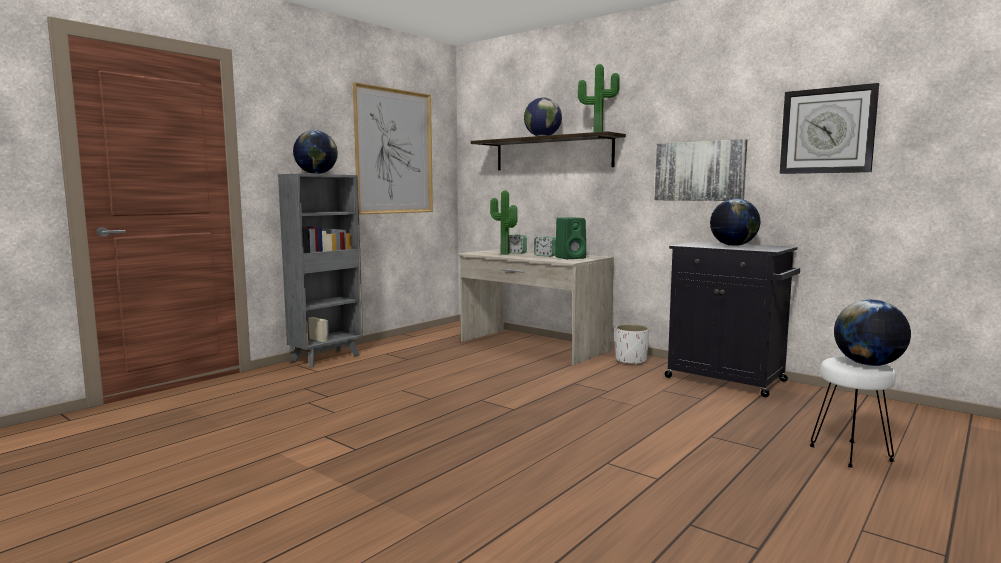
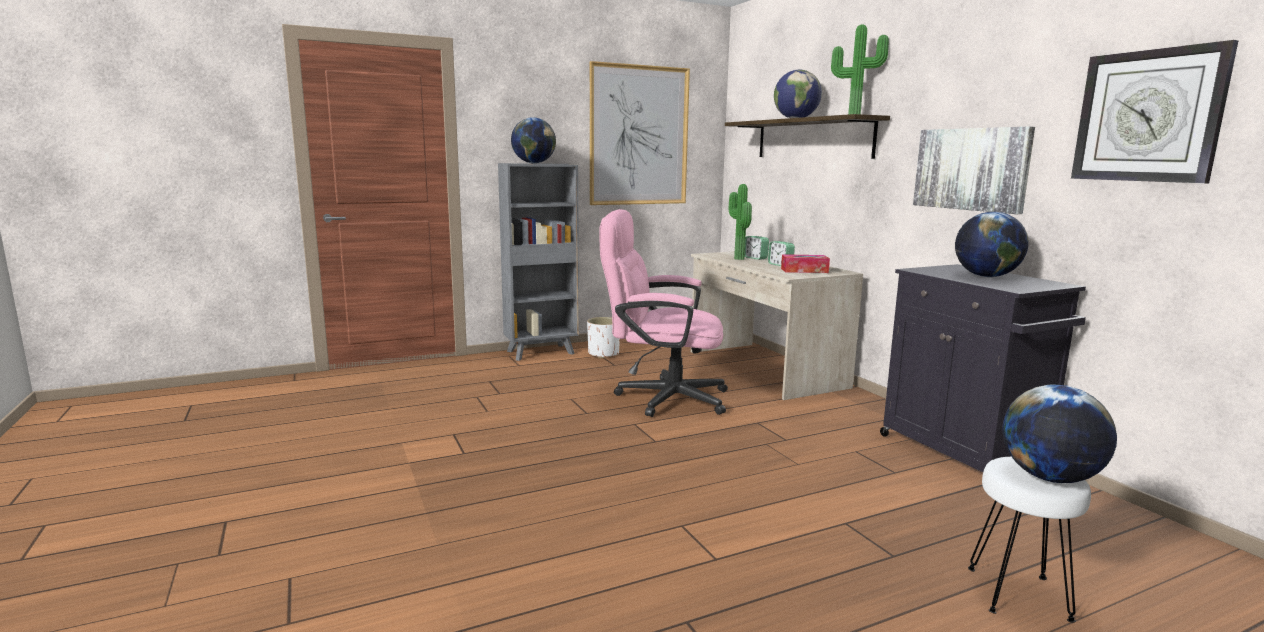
camera: 25 degrees right, 5 degrees up
green speaker [555,217,586,259] -> tissue box [781,254,830,273]
white planter [615,324,649,365] -> white planter moved to [587,317,620,358]
none -> pink office chair [599,209,728,417]

